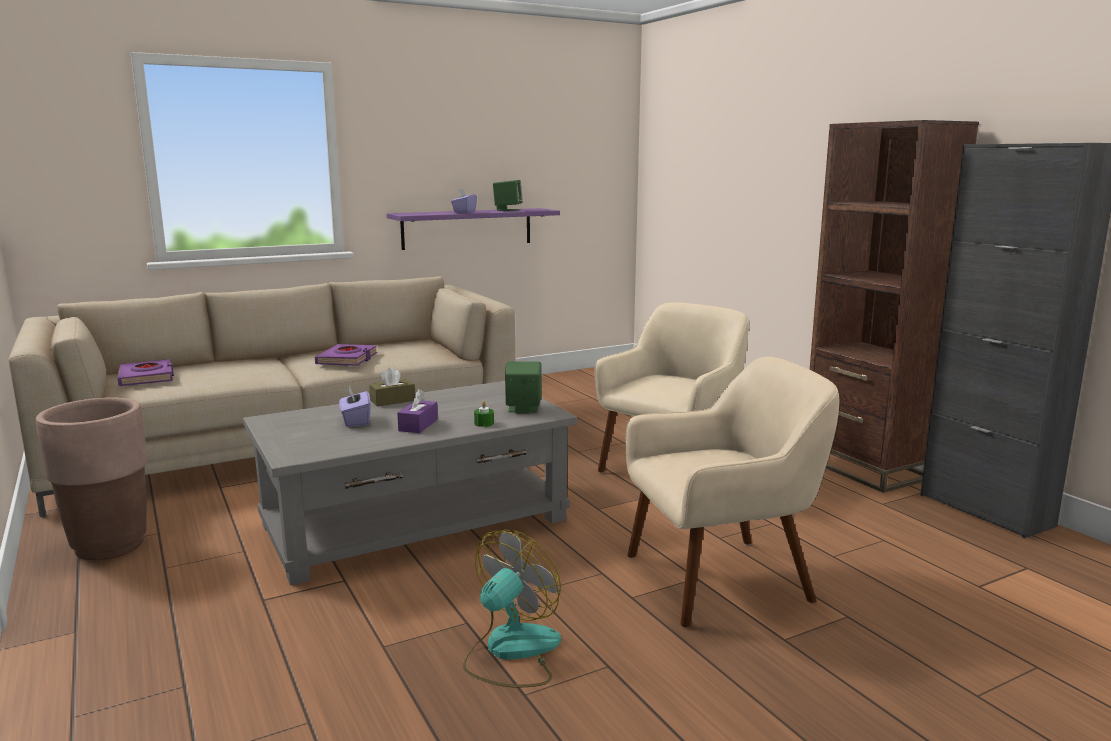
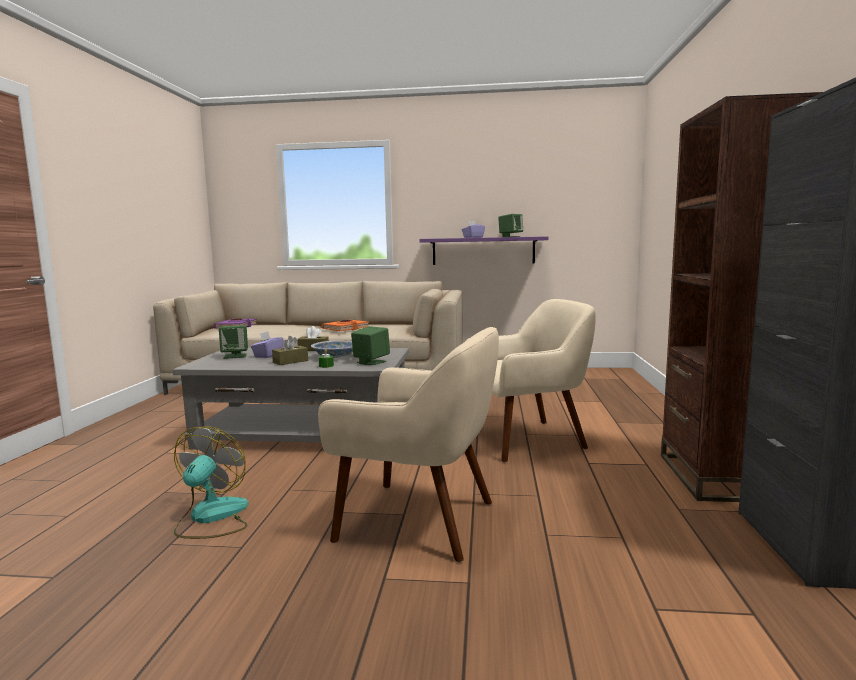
camera: 35 degrees right, 5 degrees down
brown planter [36,397,147,560] -> none
purple book [315,344,378,366] -> orange book [322,320,369,331]
purple tissue box [397,389,438,433] -> brown tissue box [272,336,308,365]
fan [463,530,561,687] -> fan turned 60 degrees counterclockwise [174,426,249,539]
none -> green speaker [219,325,248,359]
none -> bowl [311,340,353,358]

